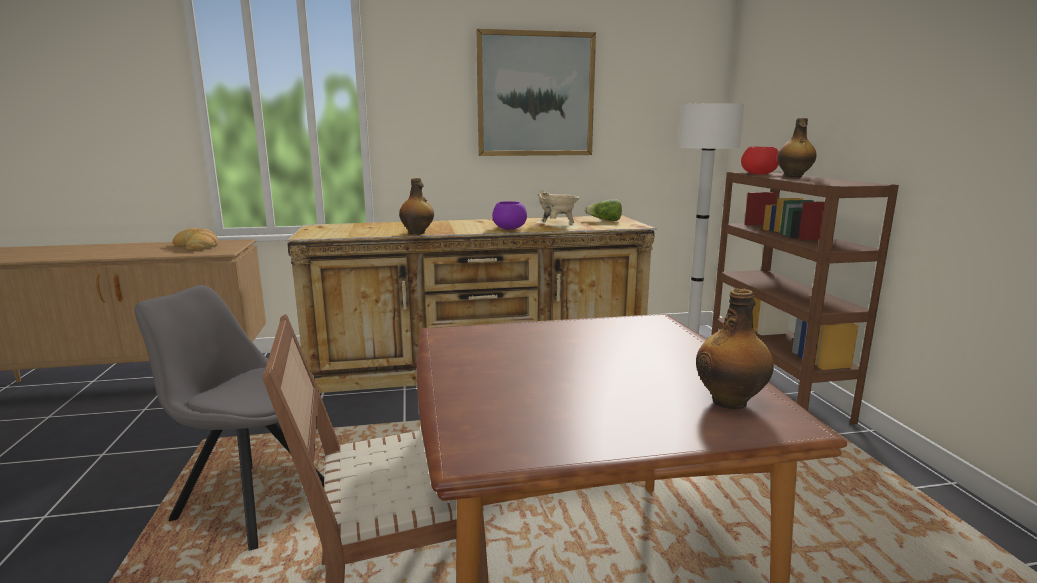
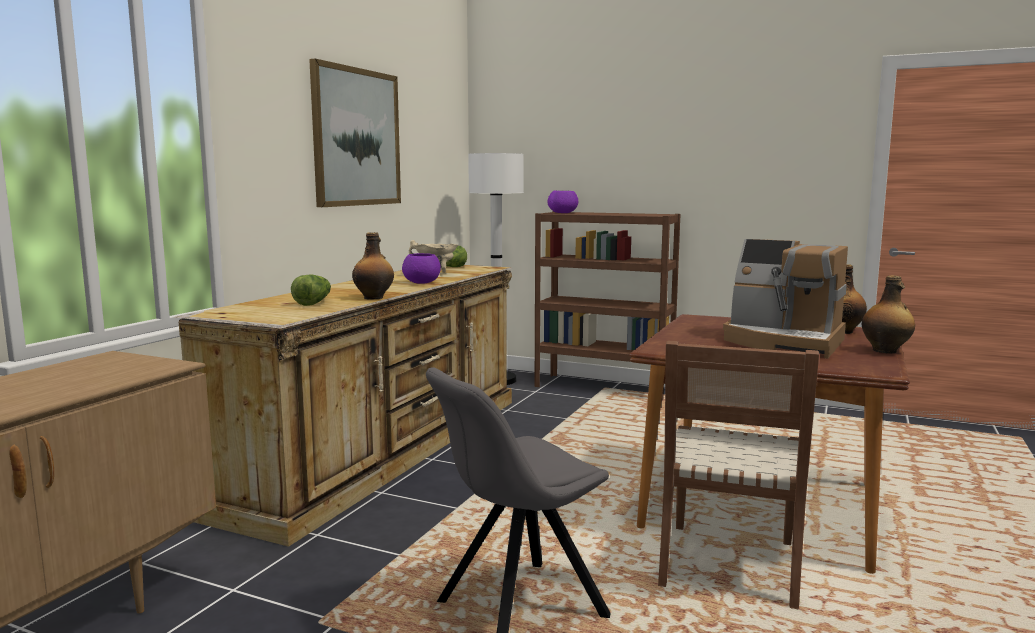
camera: 55 degrees left, 5 degrees down
bread [173,228,219,250] -> none
red bowl [741,147,779,174] -> purple bowl [548,191,578,213]
bottle [777,118,817,178] -> bottle moved to [862,276,915,353]
none -> lettuce [291,274,331,306]
none -> coffee machine [723,239,848,359]

